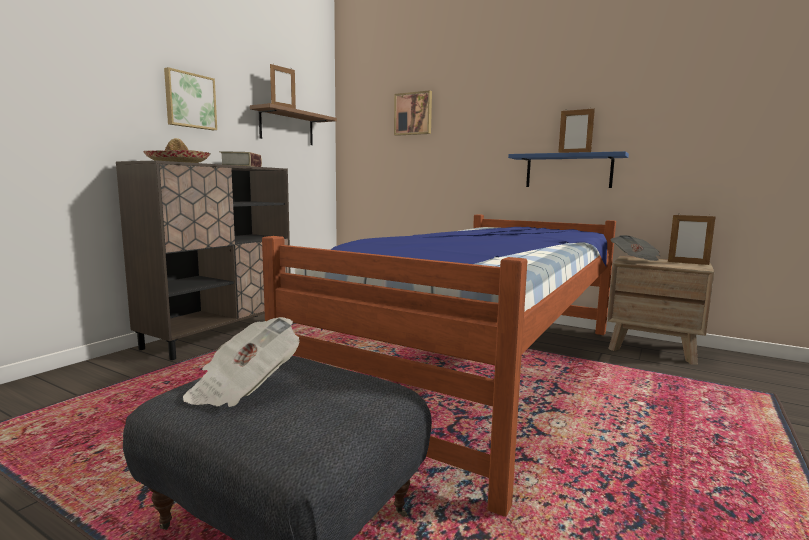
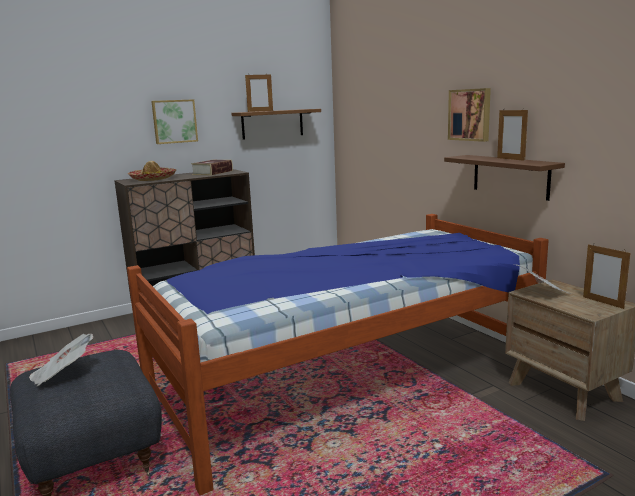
camera: 30 degrees right, 5 degrees up
picture [394,90,432,136] -> picture moved to [448,88,491,142]
blue shelf [508,151,629,188] -> brown shelf [444,155,565,201]

